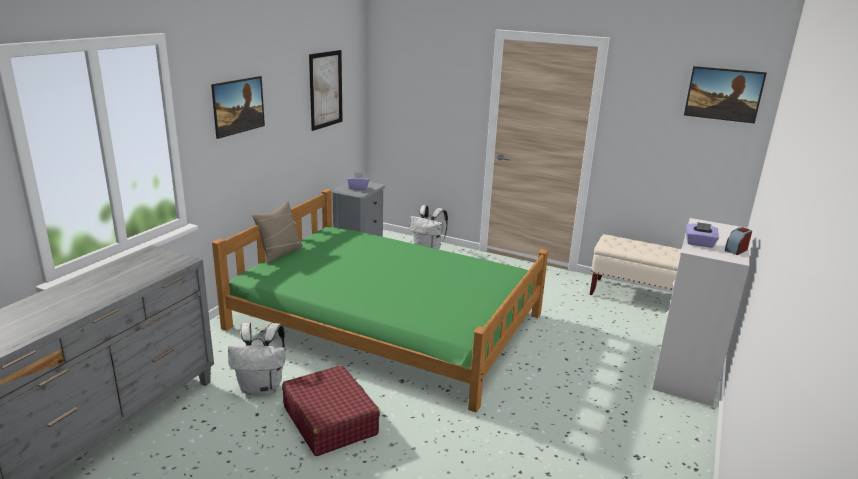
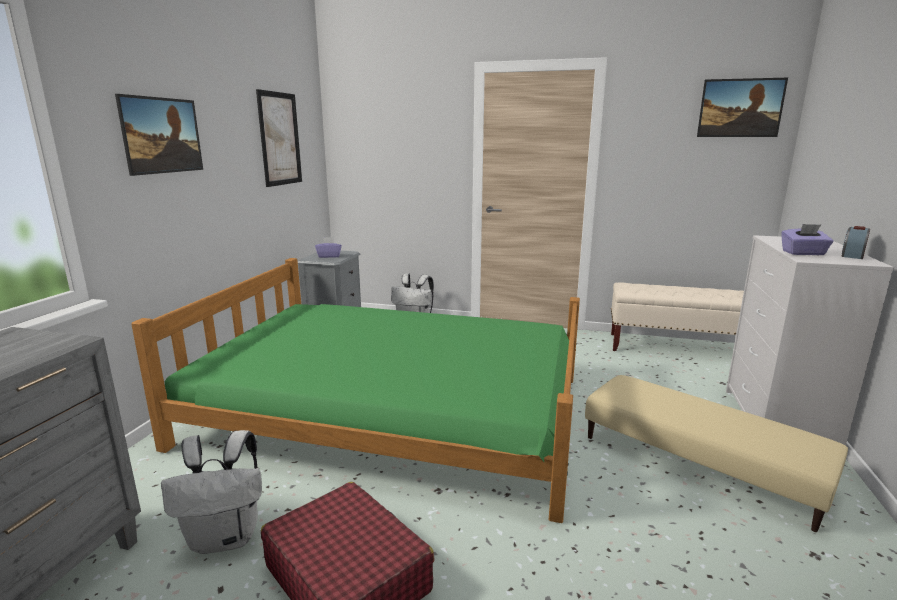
camera: 10 degrees left, 5 degrees down
beige pillow [252,202,303,264] -> none
none -> beige ottoman [585,375,848,532]

